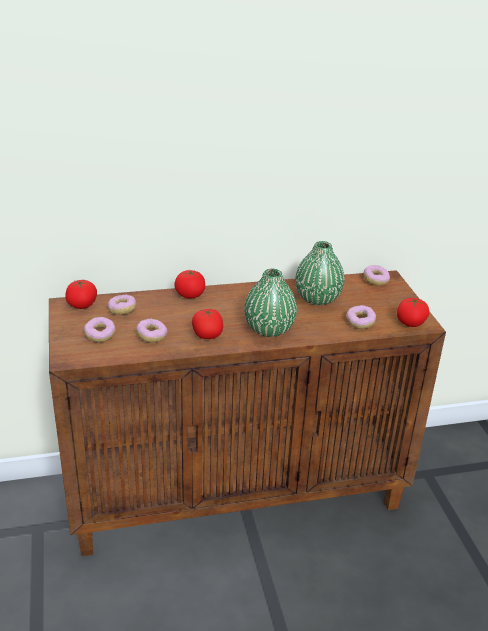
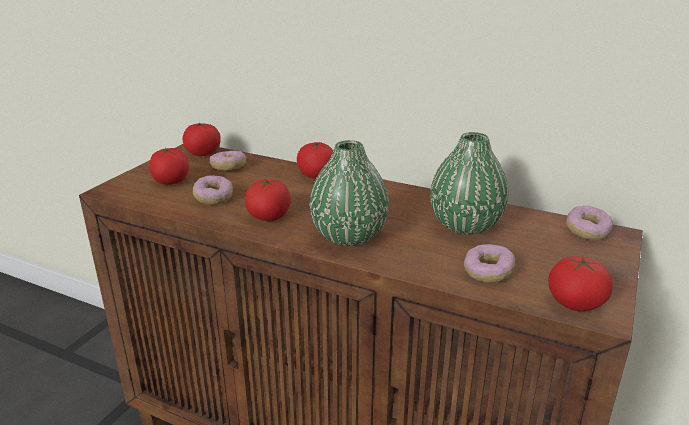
camera: 40 degrees right, 5 degrees down
donut [84,317,116,342] -> tomato [149,148,189,185]

